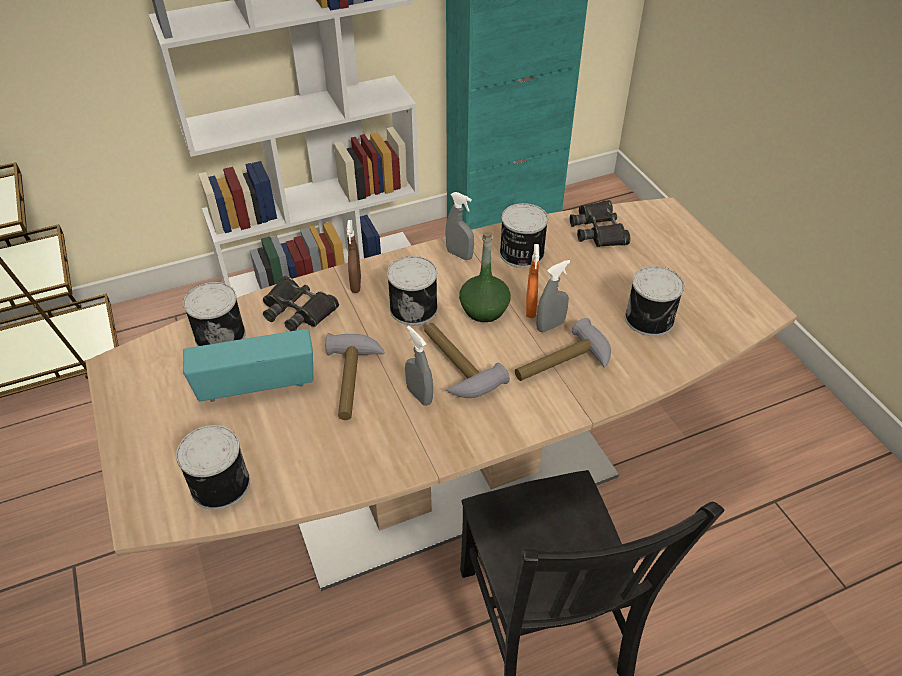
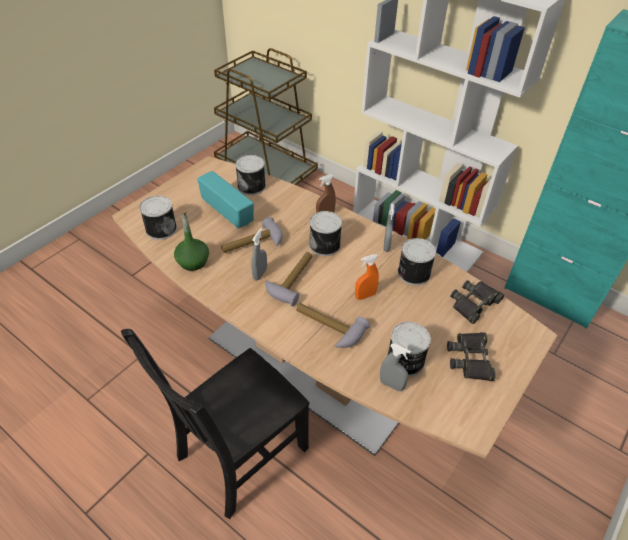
camera: 60 degrees right, 0 degrees up
black binoculars [263,276,339,331] -> black binoculars moved to [447,332,496,381]
green bottle [459,231,511,322] -> green bottle moved to [174,210,209,271]
grey spray bottle [536,260,570,332] -> grey spray bottle moved to [380,344,411,391]

